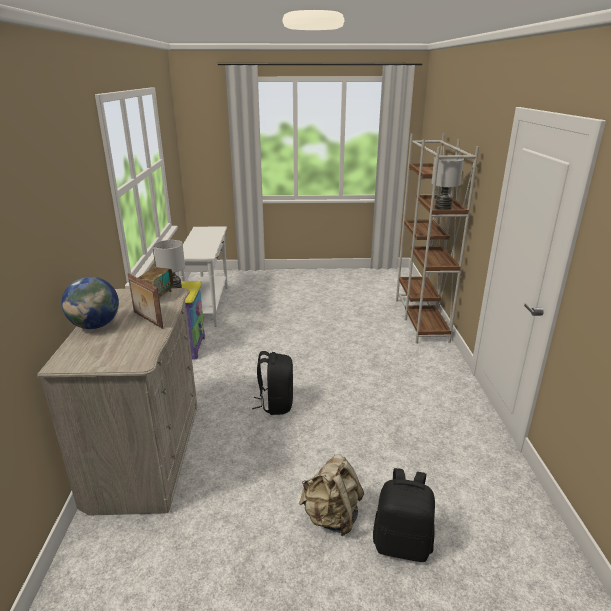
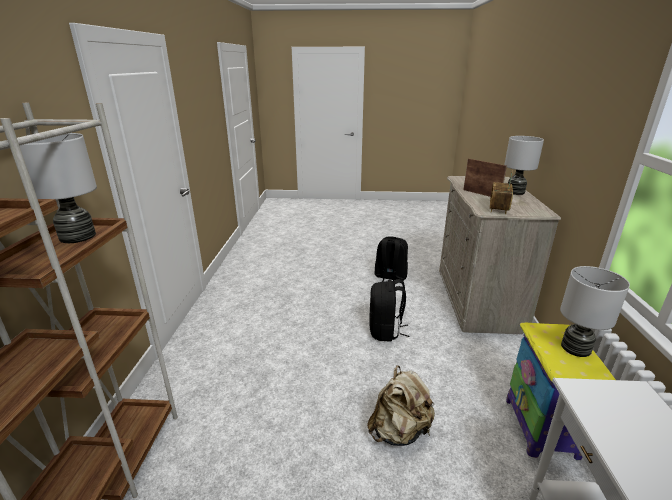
camera: 175 degrees left, 0 degrees up
globe [62,277,119,329] -> grey table lamp [504,136,544,195]
beige backpack [299,454,364,536] -> beige backpack moved to [367,365,435,446]
black backpack [373,468,435,562] -> black backpack moved to [374,237,408,282]

